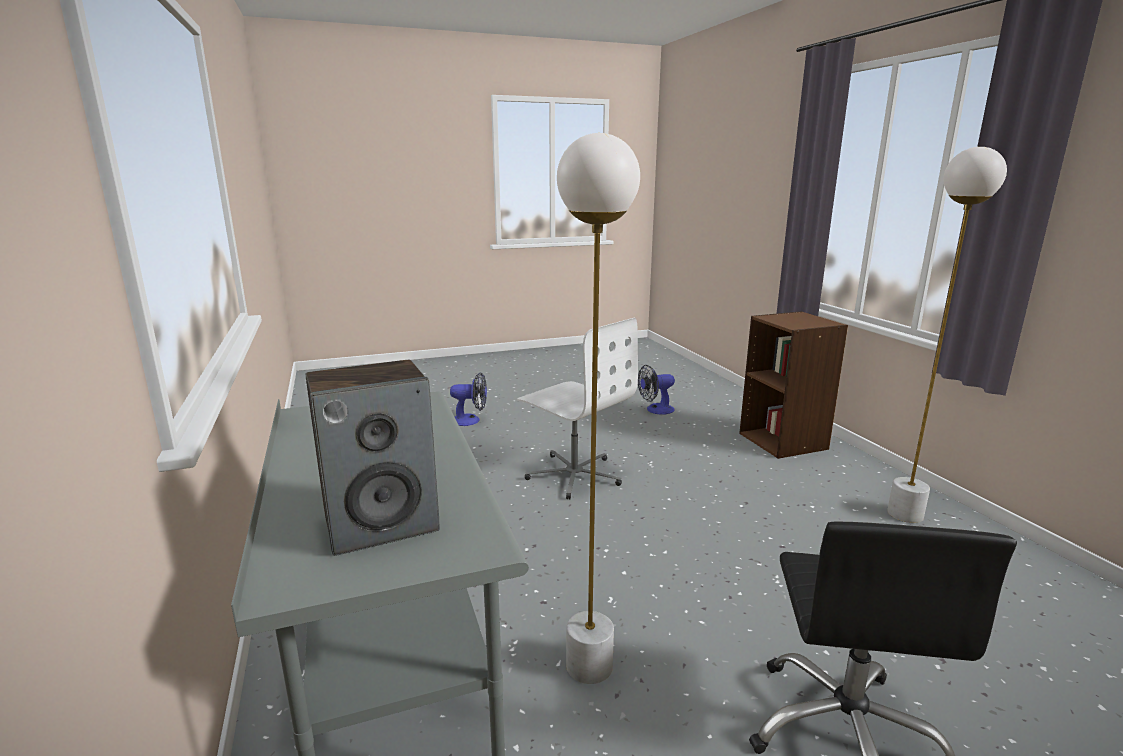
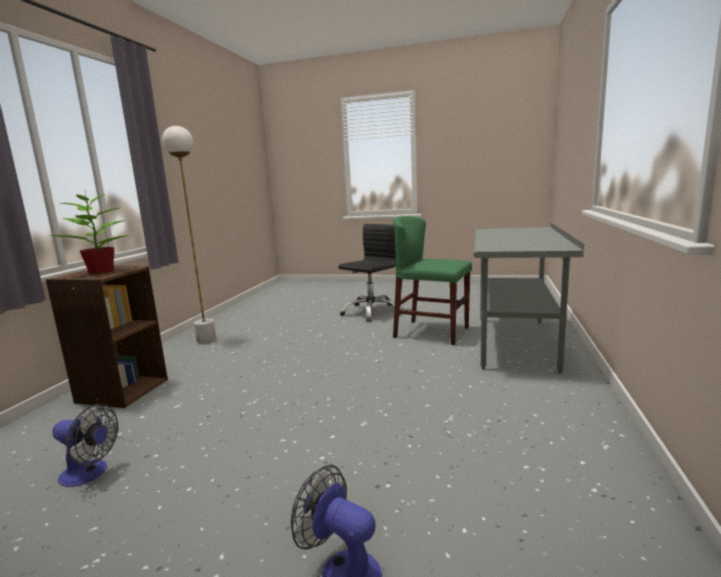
camera: 145 degrees left, 5 degrees down
speaker [306,360,440,556] -> none
white office chair [517,318,638,500] -> none
white floor lamp [557,133,640,684] -> green chair [393,216,472,345]
none -> potted plant [50,190,129,274]

